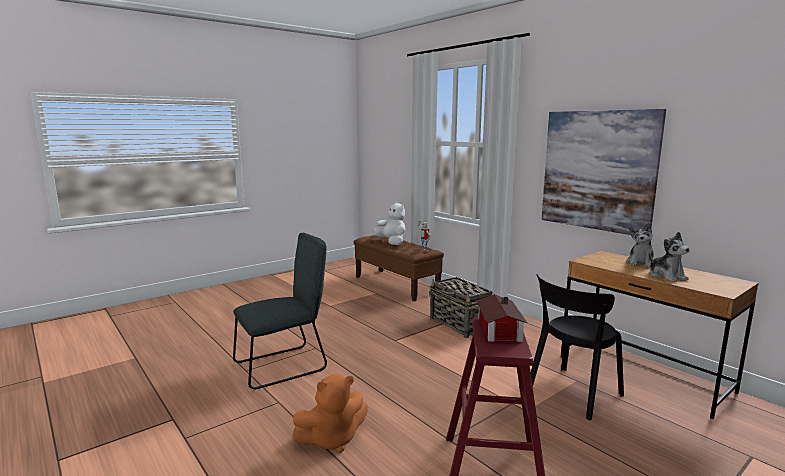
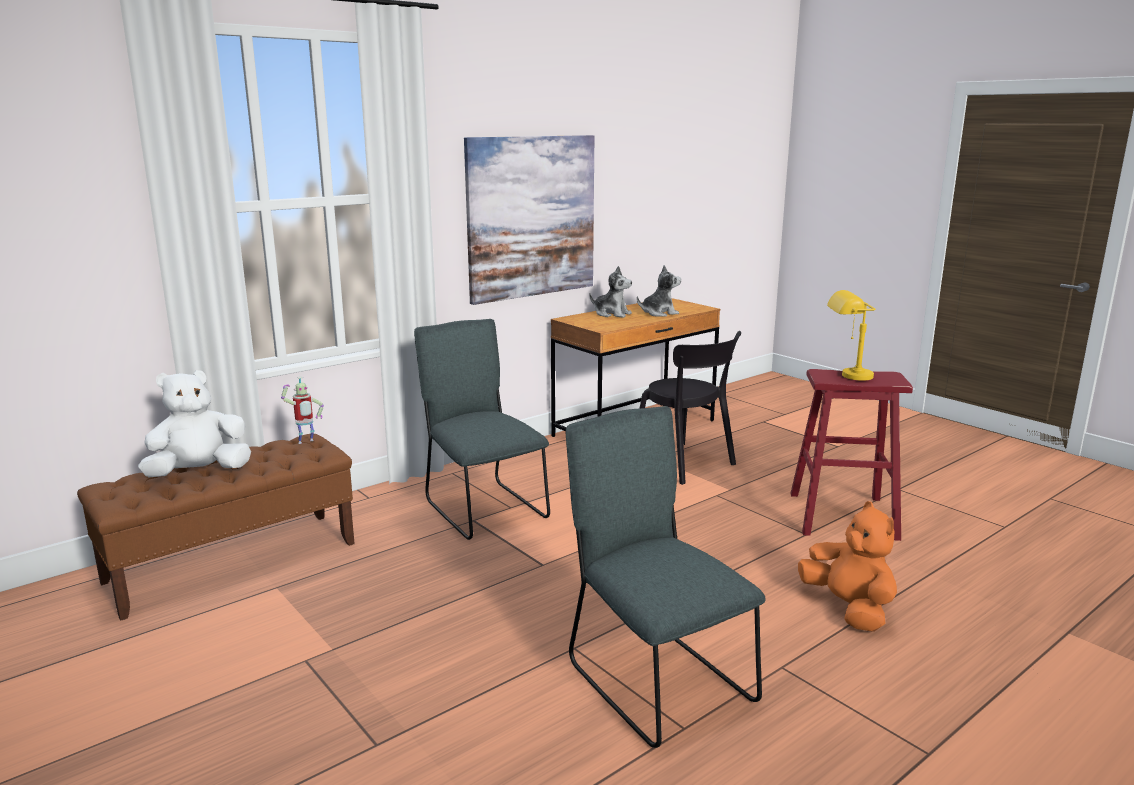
camera: 90 degrees left, 5 degrees up
basket [429,277,493,338] -> grey chair [414,319,550,540]
toy house [476,294,527,342] -> yellow table lamp [827,290,875,381]

